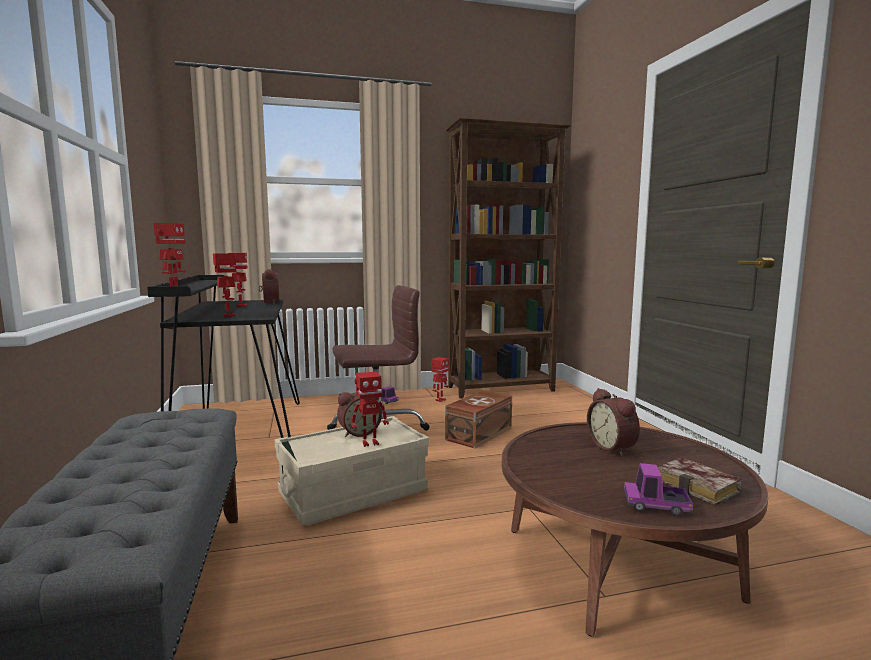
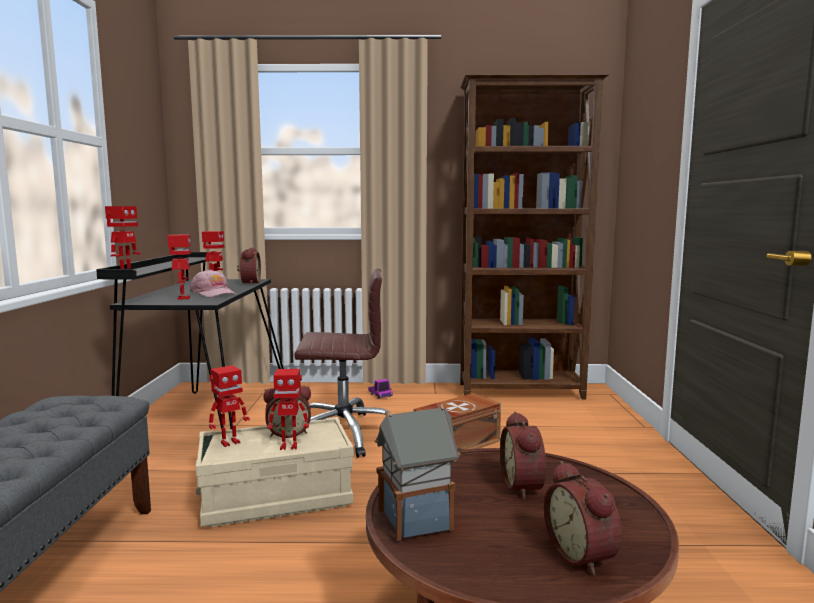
camera: 15 degrees right, 0 degrees up
toy robot [431,357,449,402] -> toy robot moved to [209,365,250,447]
toy truck [624,463,693,515] -> none
book [658,457,742,505] -> alarm clock [544,461,622,576]
none -> pink cap [190,269,236,297]
none -> toy house [375,404,461,541]

